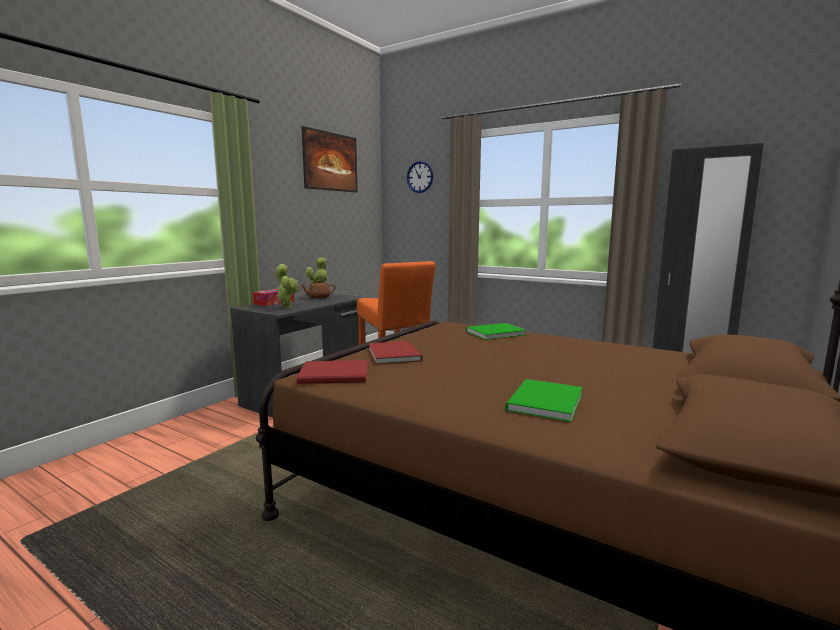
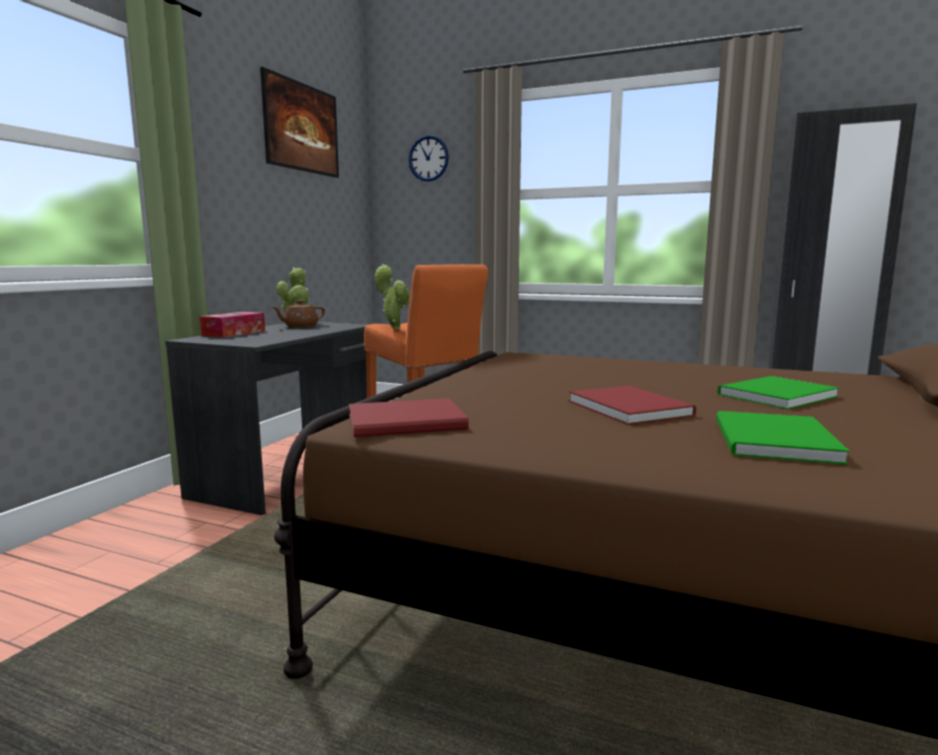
camera: 10 degrees left, 0 degrees up
potted plant [275,264,299,308] -> potted plant moved to [375,264,410,329]
red book [369,341,423,364] -> red book moved to [569,386,697,425]
green book [466,323,527,340] -> green book moved to [718,376,839,409]

